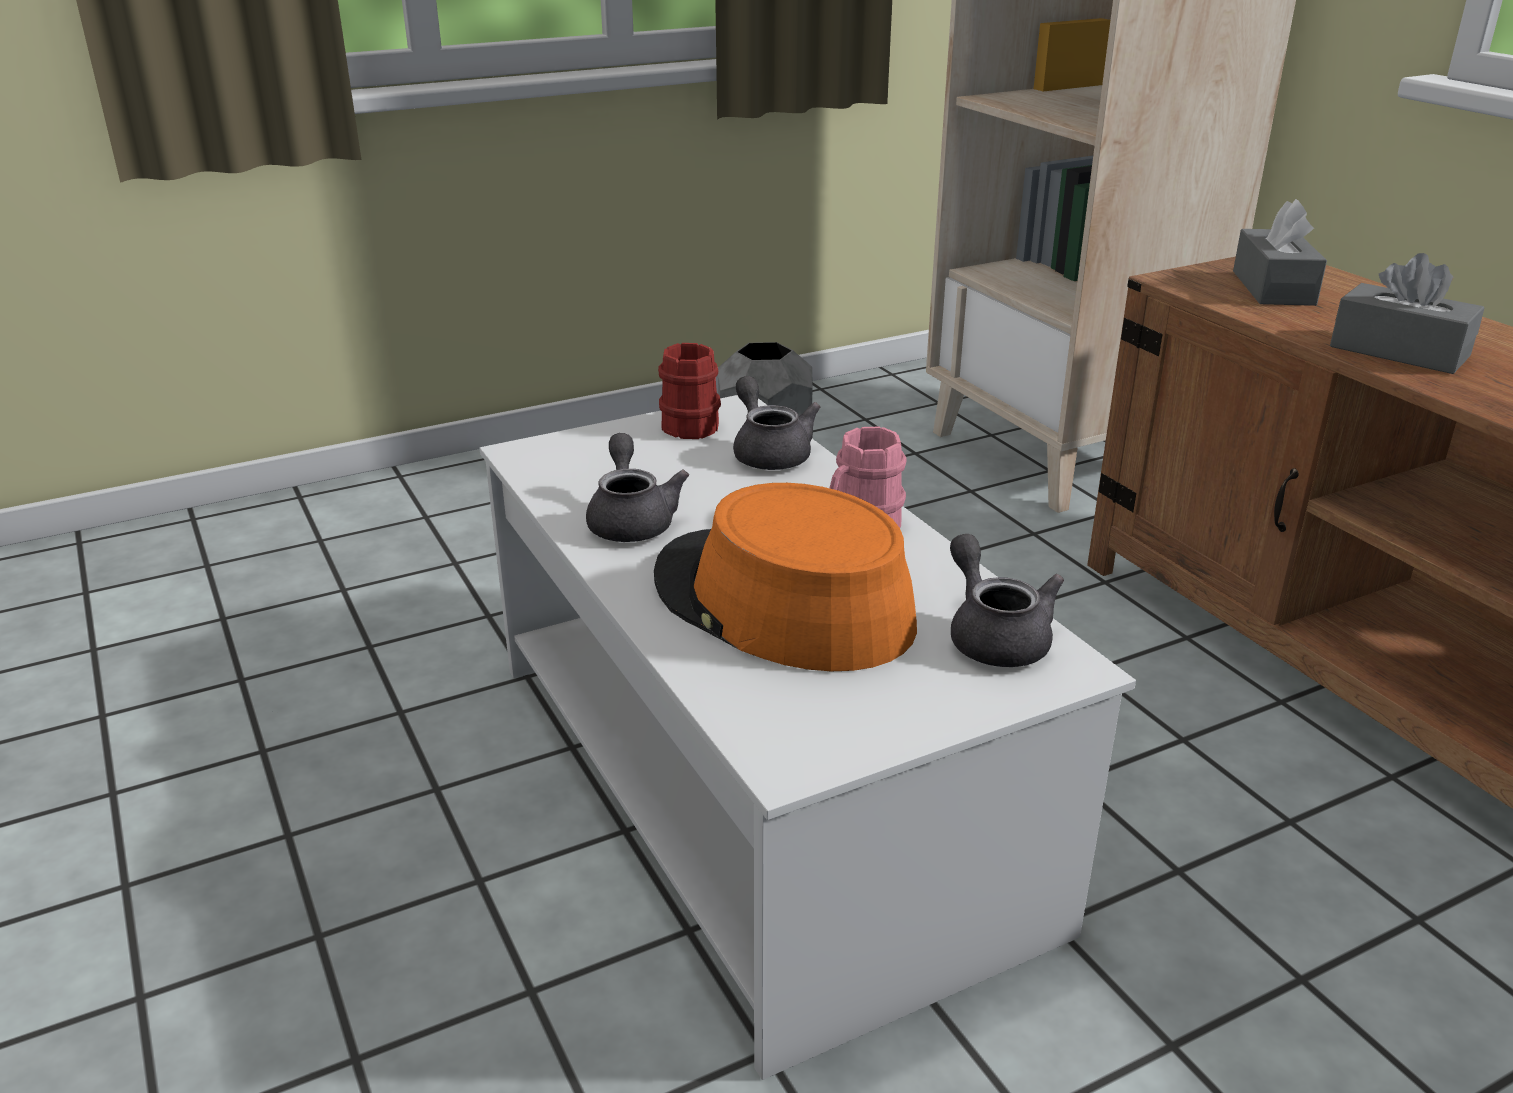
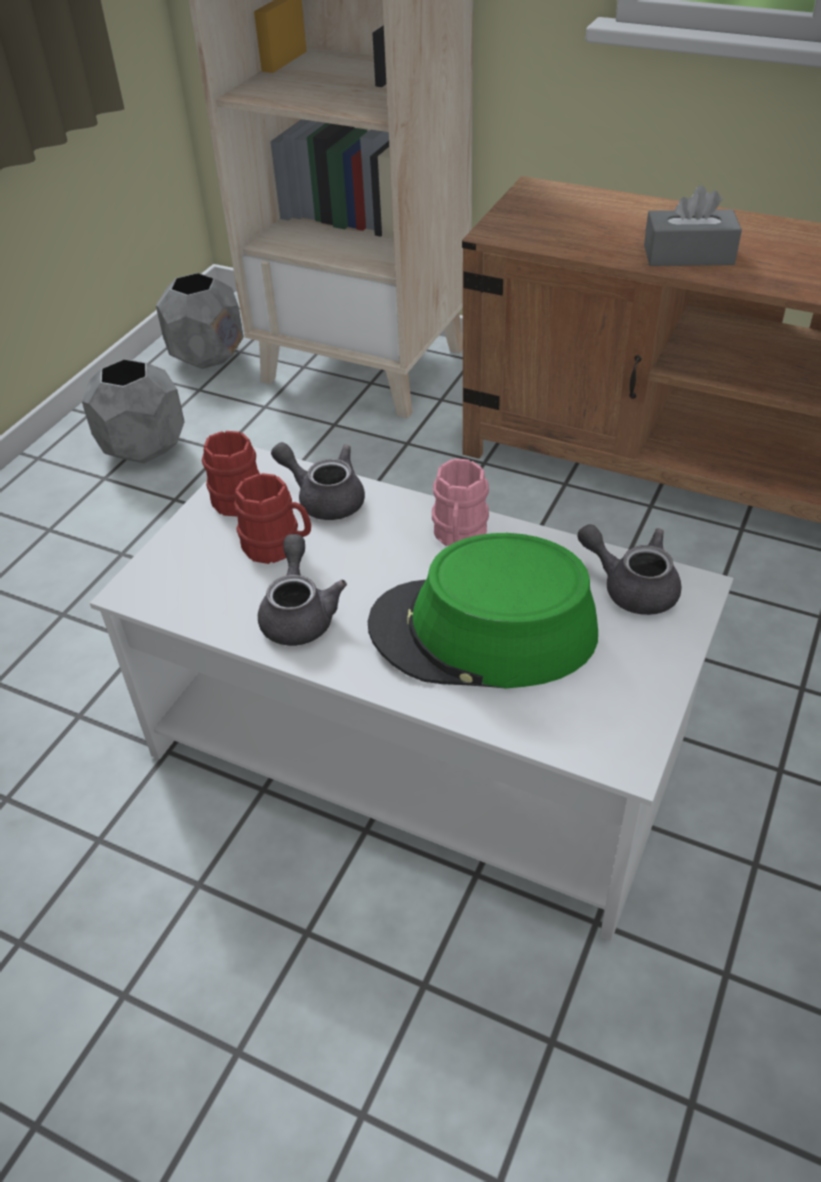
camera: 35 degrees left, 15 degrees up
grey teapot [586,433,689,542] -> grey teapot turned 45 degrees clockwise [258,534,347,646]
orange hat [654,483,917,671] -> green hat [368,533,598,689]
grey tissue box [1233,199,1327,306] -> none
none -> grey planter [156,273,244,369]
none -> red mug [234,473,311,564]

